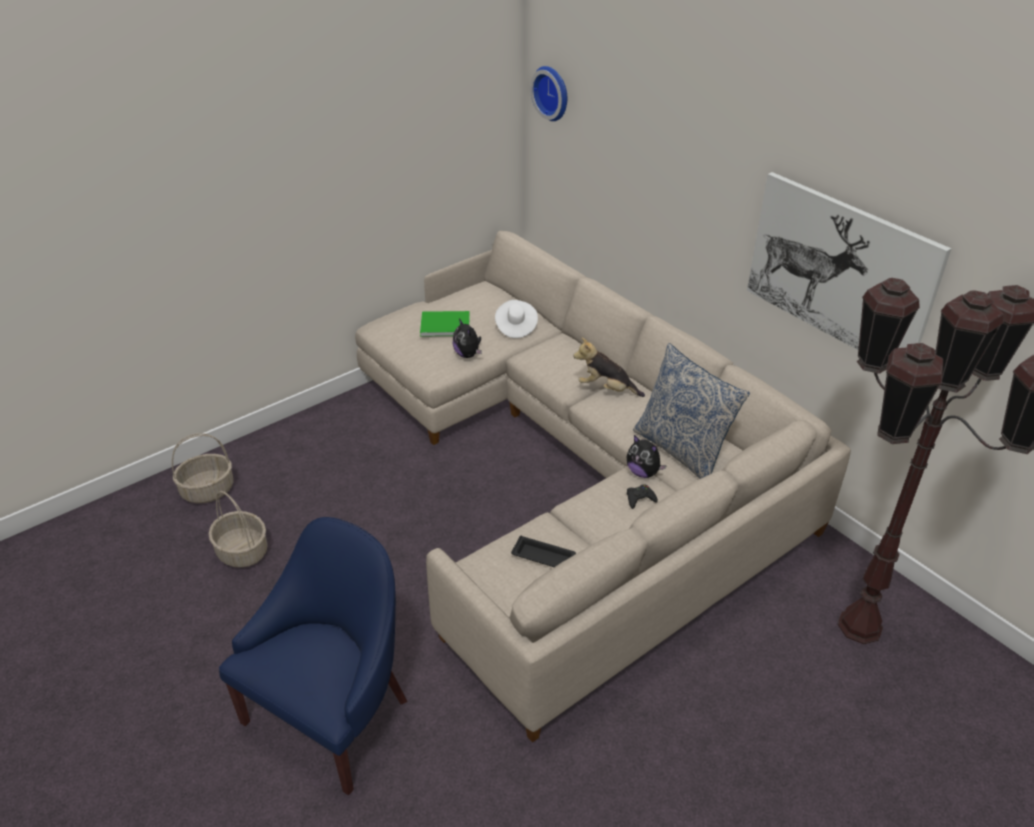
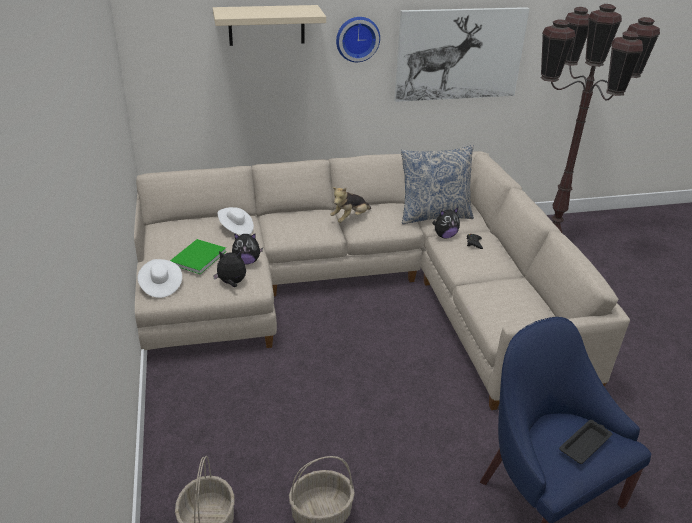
camera: 65 degrees left, 5 degrees down
black tray [511,536,576,567] -> black tray moved to [559,420,612,464]
wall clock [530,66,567,121] -> wall clock moved to [336,17,380,62]
none -> white hat [138,259,182,298]
none -> beige shelf [213,5,326,46]
none -> plush toy [213,251,246,287]

